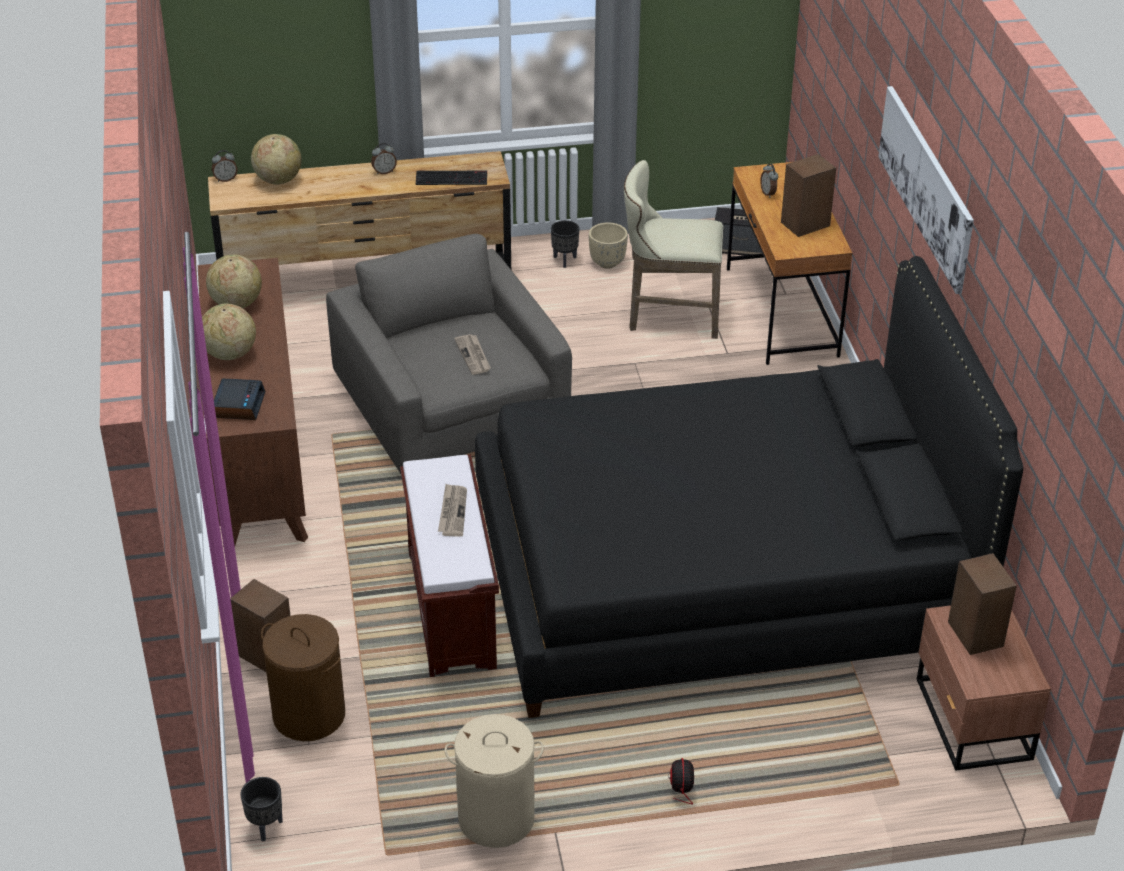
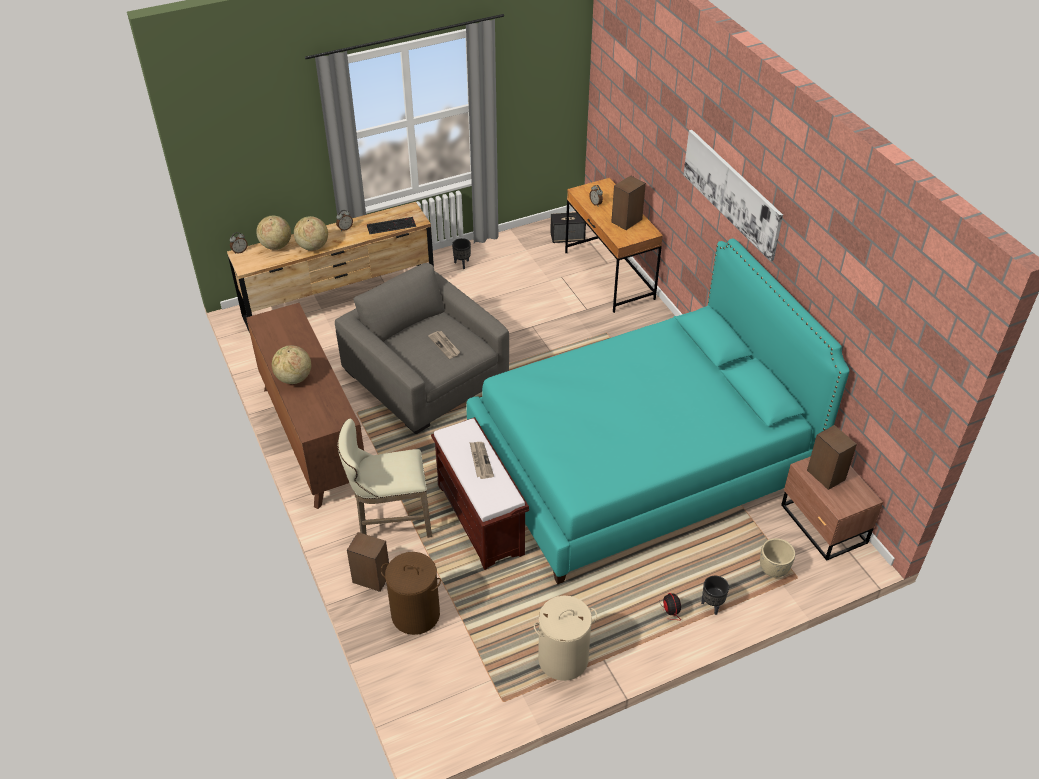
camera: 15 degrees left, 5 degrees up
globe [206,255,262,308] -> globe moved to [294,216,328,251]
alarm clock [214,378,266,420] -> none
black planter [241,777,283,841] -> black planter moved to [701,576,729,615]
black bed [475,256,1023,718] -> turquoise bed [466,238,850,584]
beige planter [589,223,628,269] -> beige planter moved to [760,538,795,578]
beige stool [624,160,723,339] -> beige stool moved to [338,419,432,538]

